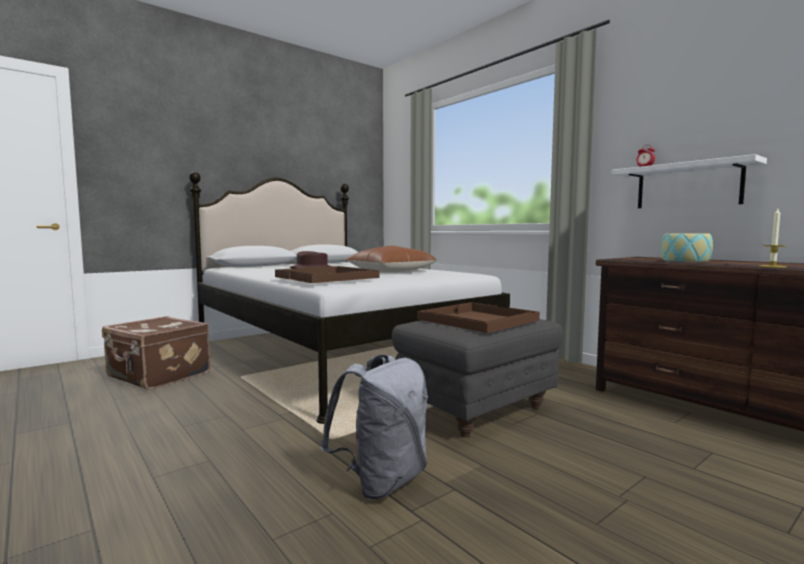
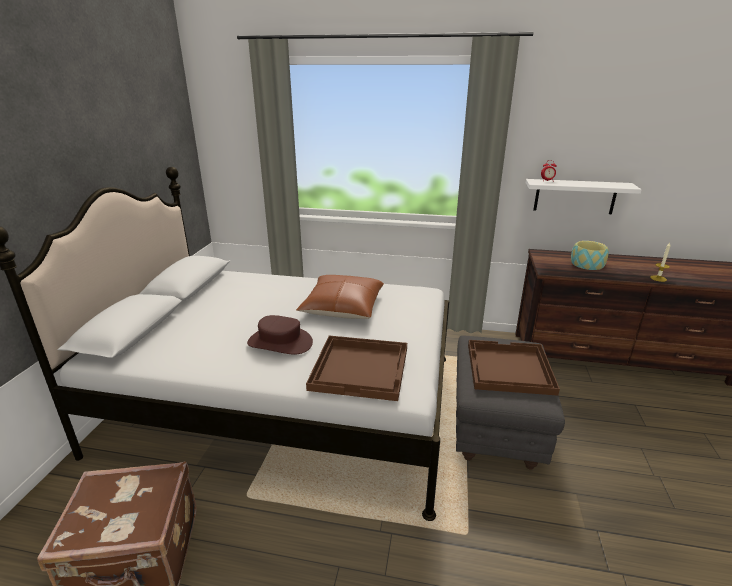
camera: 40 degrees left, 20 degrees up
grey backpack [320,354,428,500] -> none

